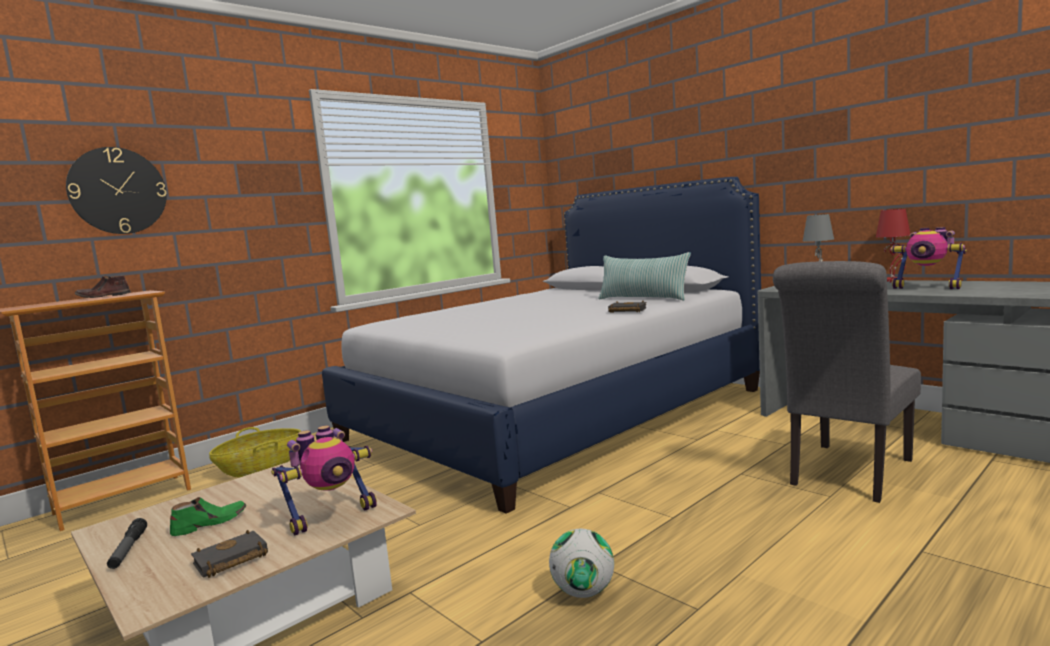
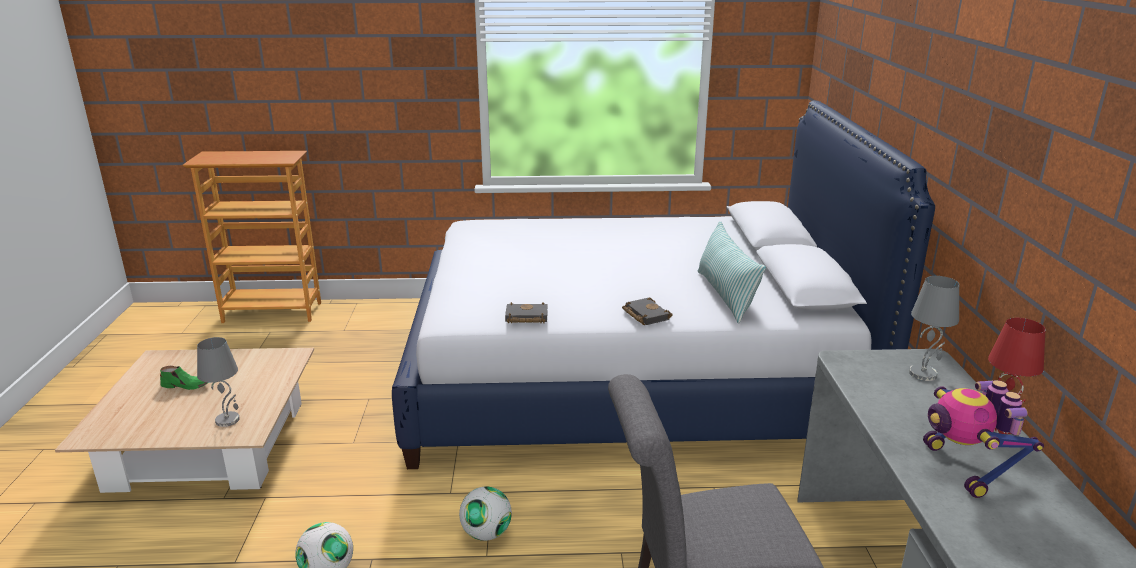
camera: 40 degrees right, 15 degrees up
wall clock [66,147,167,234] -> none
brown shoe [75,276,131,298] -> none
flashlight [107,518,147,569] -> none
black book [191,530,268,578] -> black book moved to [505,302,548,323]
basket [209,427,301,477] -> none
toy robot [271,425,377,535] -> grey table lamp [197,337,240,427]
none -> football [459,487,512,541]

